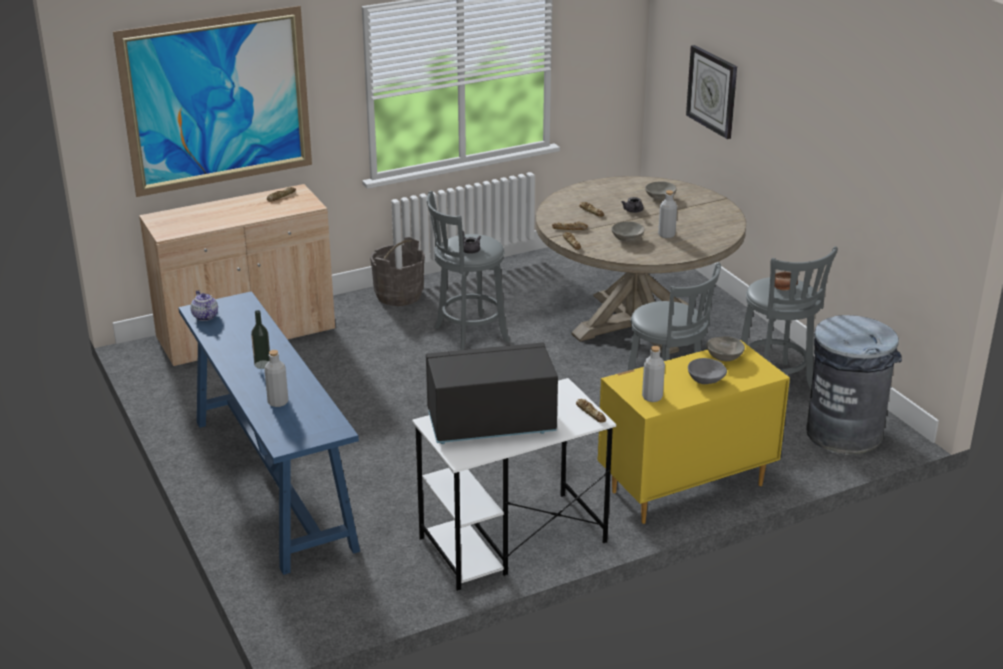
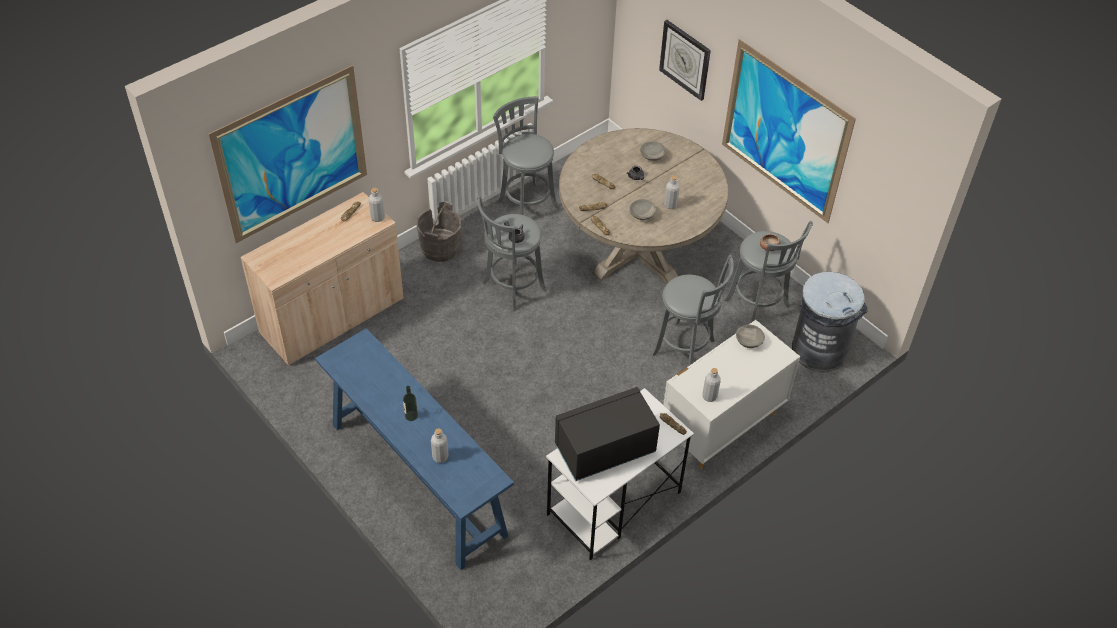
camera: 15 degrees left, 20 degrees up
teapot [191,291,218,321] -> none
yellow dresser [598,340,790,524] -> white dresser [663,320,800,469]
grey bowl [688,358,727,384] -> none
none -> grey bottle [369,188,385,222]
none -> grey stool [493,96,558,215]
none -> picture [722,39,856,223]

